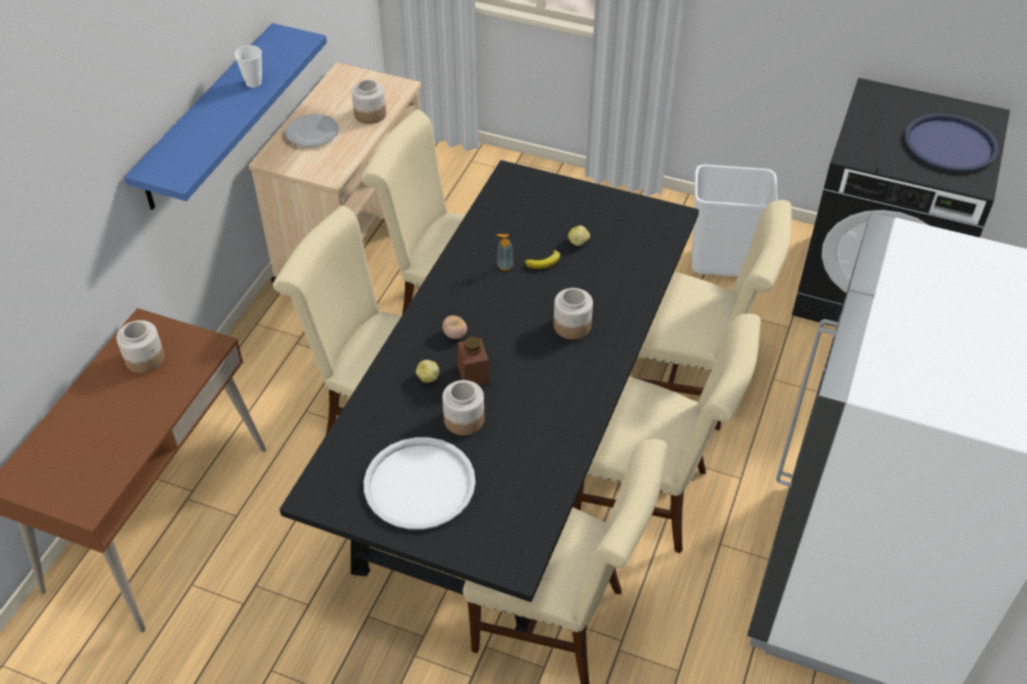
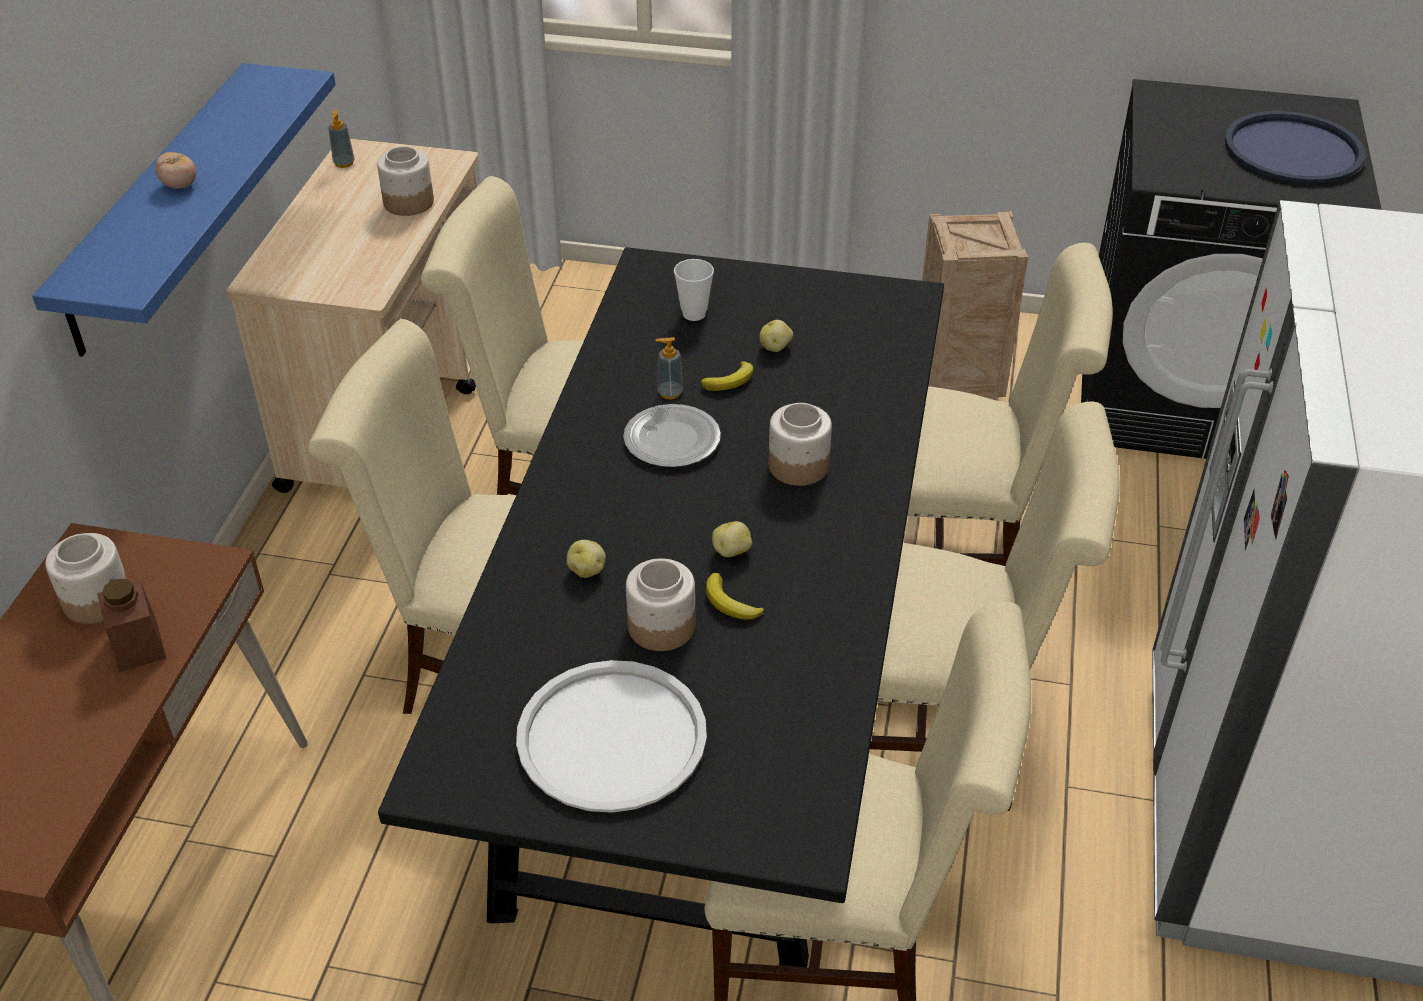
camera: 10 degrees left, 5 degrees down
cup [235,45,262,88] -> cup moved to [674,259,714,321]
plate [285,114,339,147] -> plate moved to [623,404,721,467]
tomato [442,315,467,339] -> tomato moved to [155,152,196,189]
brown jar [457,336,490,386] -> brown jar moved to [97,579,166,672]
white trash can [692,165,778,277] -> crate [922,211,1028,401]
none -> soap dispenser [328,110,355,168]
none -> banana [706,573,764,620]
none -> potato [712,521,752,557]

